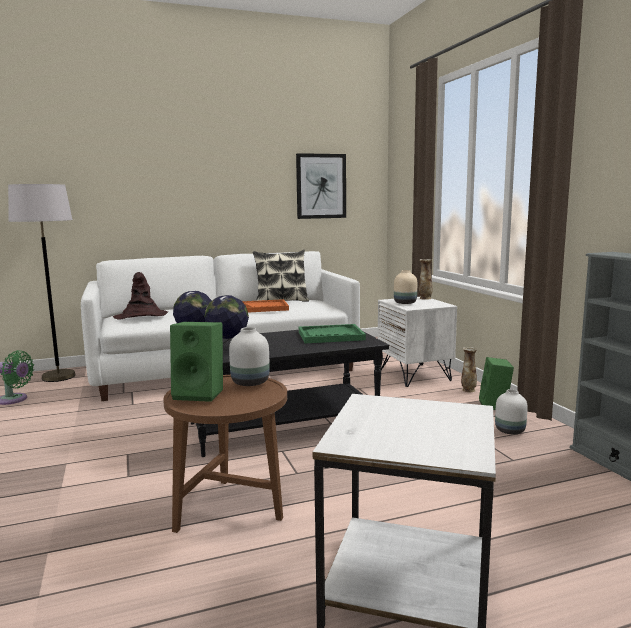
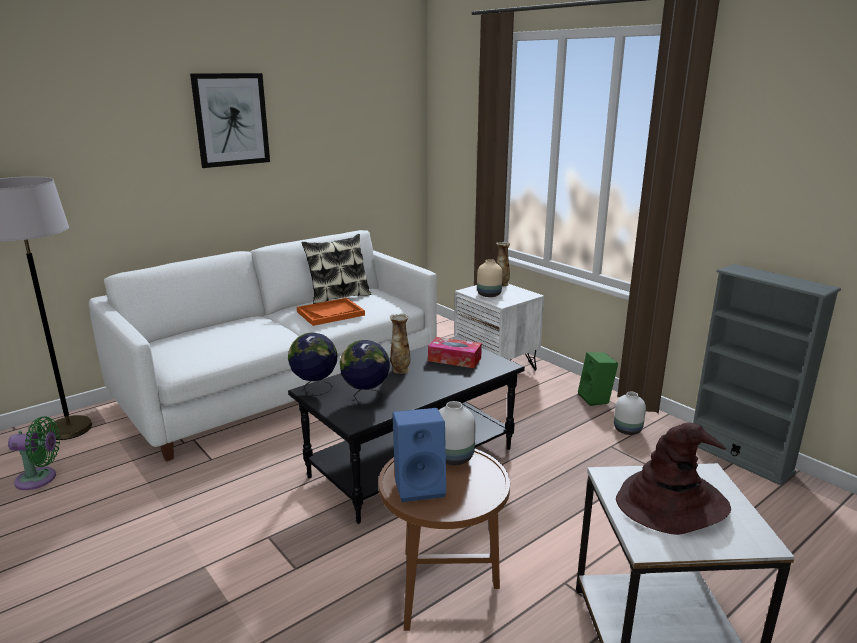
camera: 20 degrees left, 10 degrees up
brown hat [113,272,168,320] -> brown hat moved to [616,423,731,535]
green speaker [170,322,223,402] -> blue speaker [392,408,446,502]
picture [296,153,346,219] -> picture moved to [190,73,270,168]
green tray [299,324,366,343] -> tissue box [428,337,482,368]
vase [461,347,477,392] -> vase moved to [390,314,410,374]

